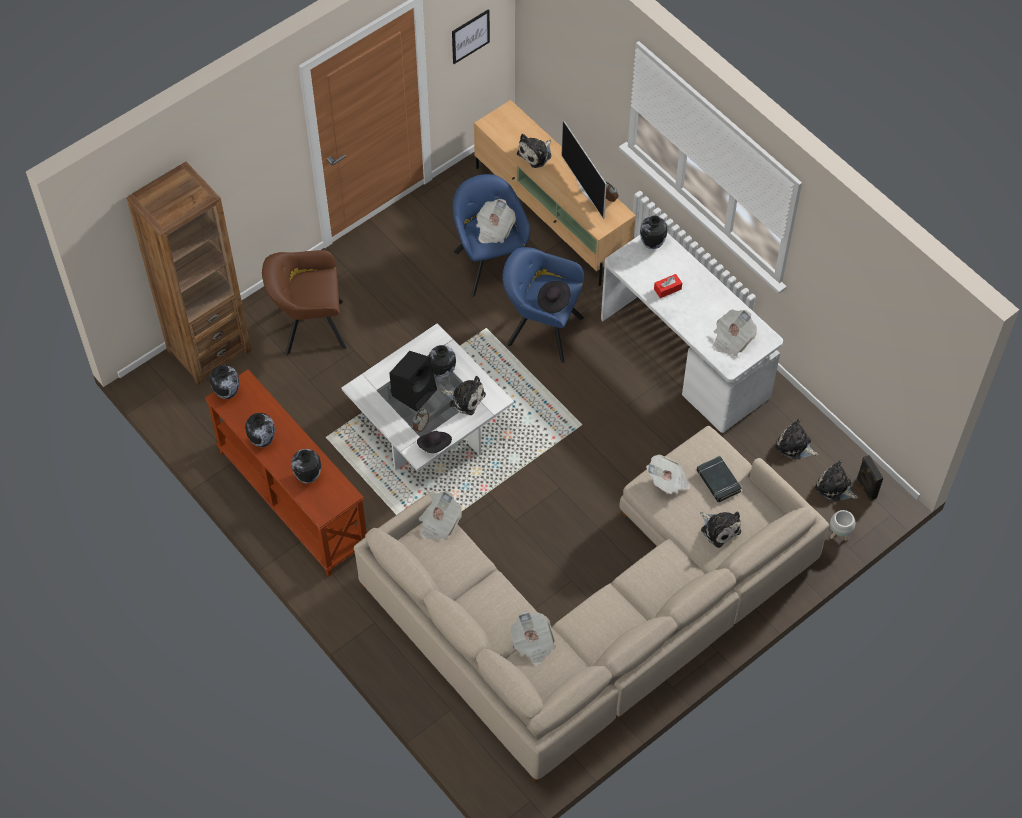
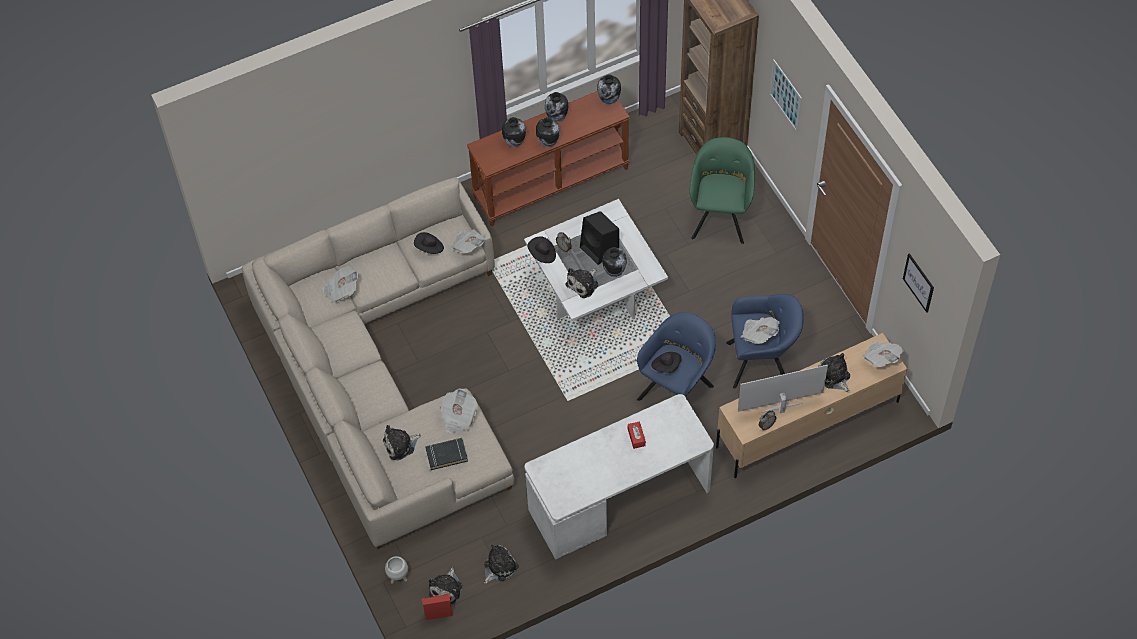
camera: 105 degrees right, 0 degrees up
brown armchair [262,250,347,355] -> green armchair [690,137,755,244]
vase [640,215,667,249] -> vase moved to [536,117,560,147]
newspaper [712,310,757,356] -> newspaper moved to [862,341,904,367]
plush toy [815,460,858,501] -> plush toy turned 150 degrees clockwise [429,567,462,604]
black speaker [857,455,883,501] -> red speaker [422,594,453,620]
none -> black hat [414,232,444,254]
none -> picture [770,59,802,132]

